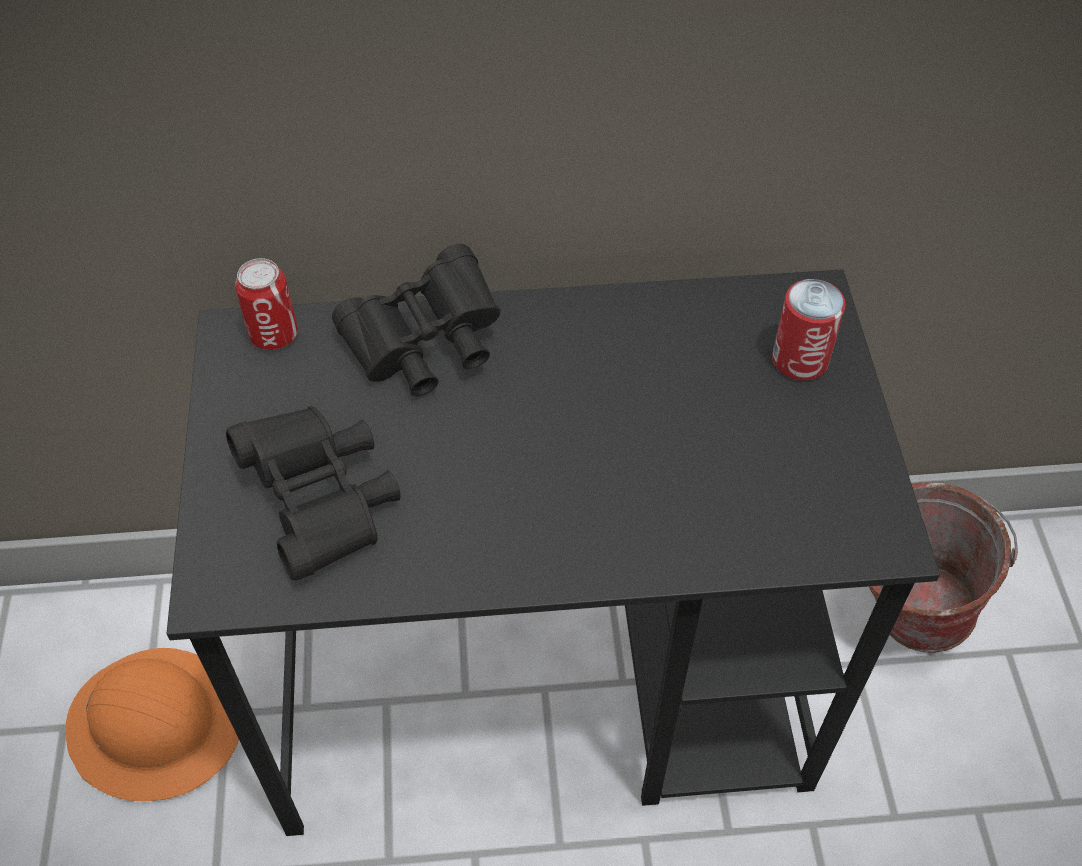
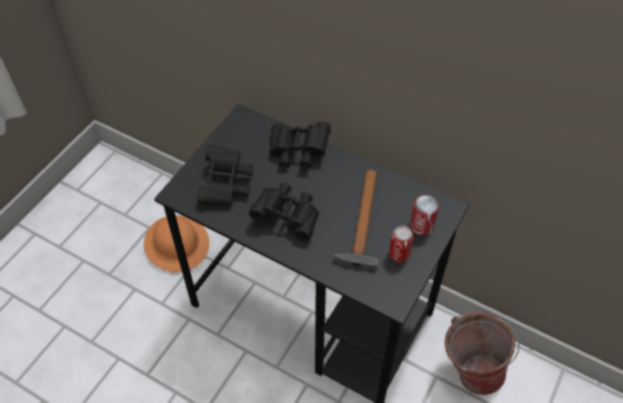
camera: 35 degrees right, 0 degrees up
can [235,258,298,350] -> can moved to [389,226,414,262]
none -> black binoculars [249,183,319,241]
none -> hammer [334,170,378,270]

